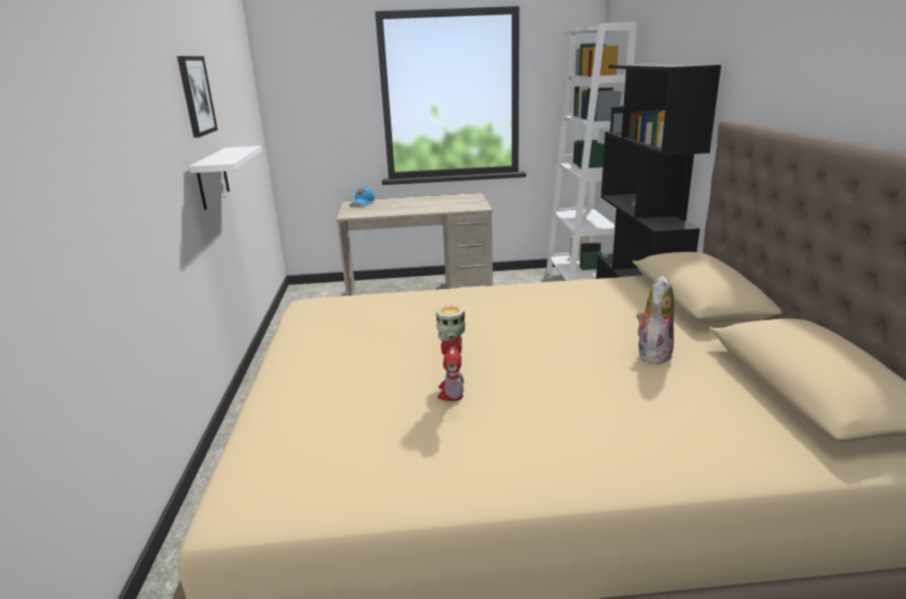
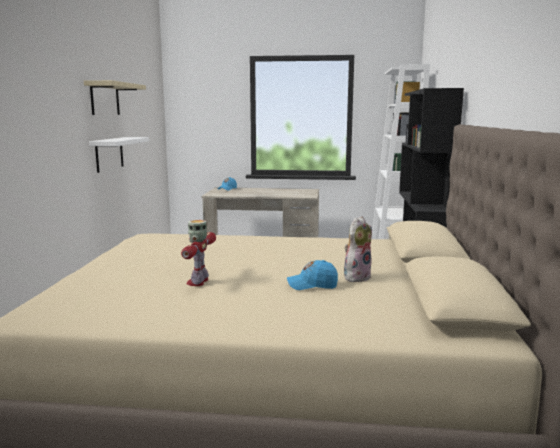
camera: 10 degrees right, 10 degrees down
picture [177,56,218,138] -> beige shelf [84,80,146,115]
none -> blue cap [287,260,338,290]

